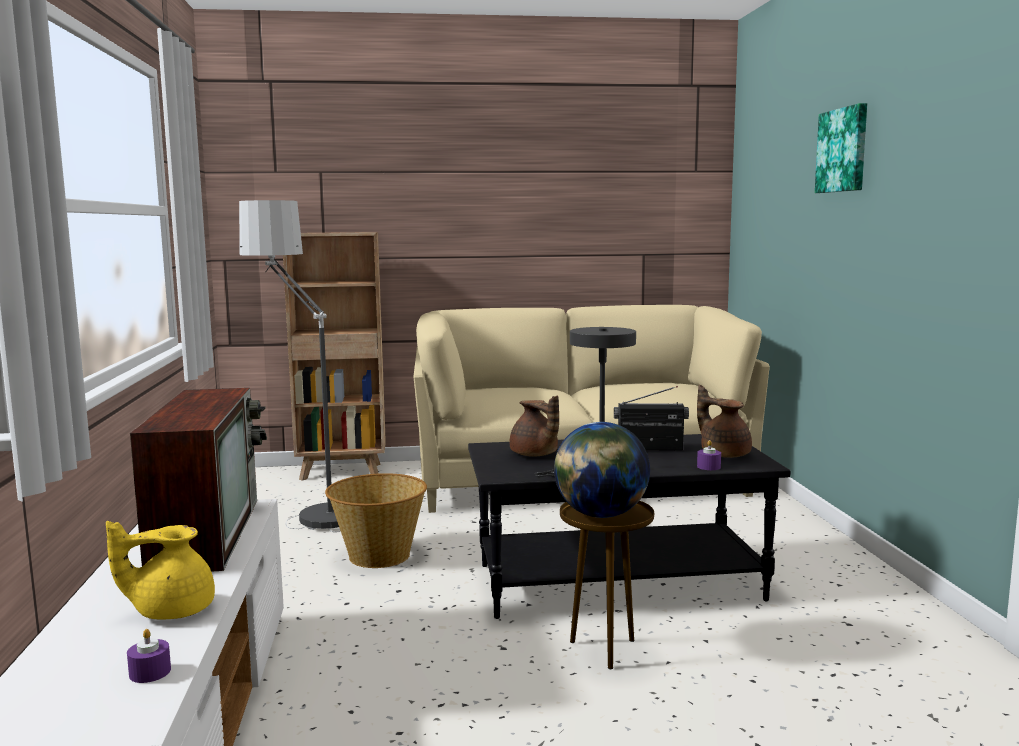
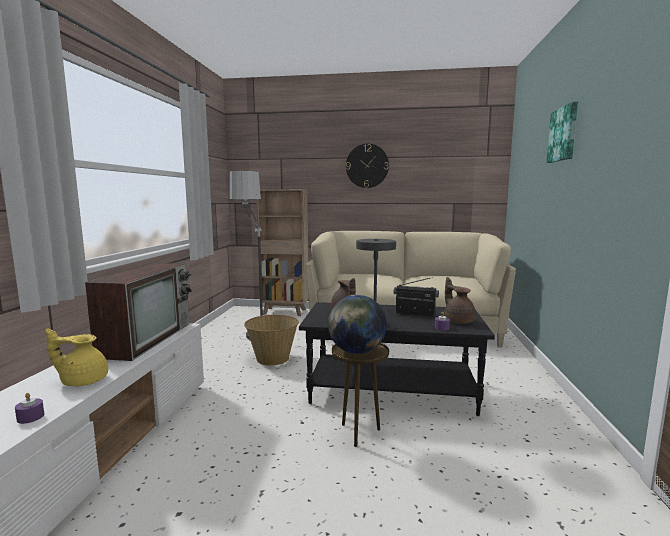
camera: 15 degrees right, 0 degrees up
none -> wall clock [346,144,389,188]

